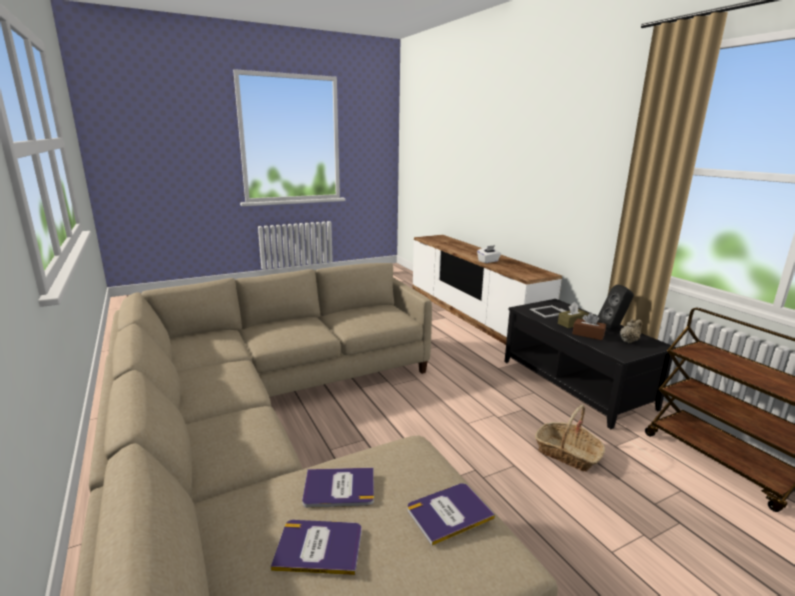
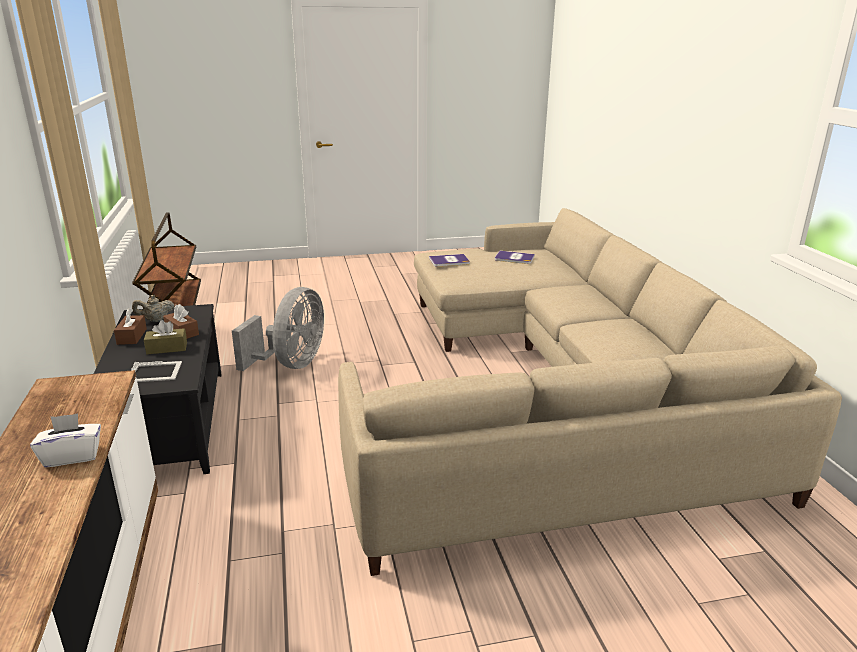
camera: 165 degrees left, 5 degrees up
book [302,468,374,508] -> none
basket [535,405,605,472] -> grey fan [232,287,324,371]
black speaker [598,285,634,330] -> brown tissue box [114,308,147,345]

